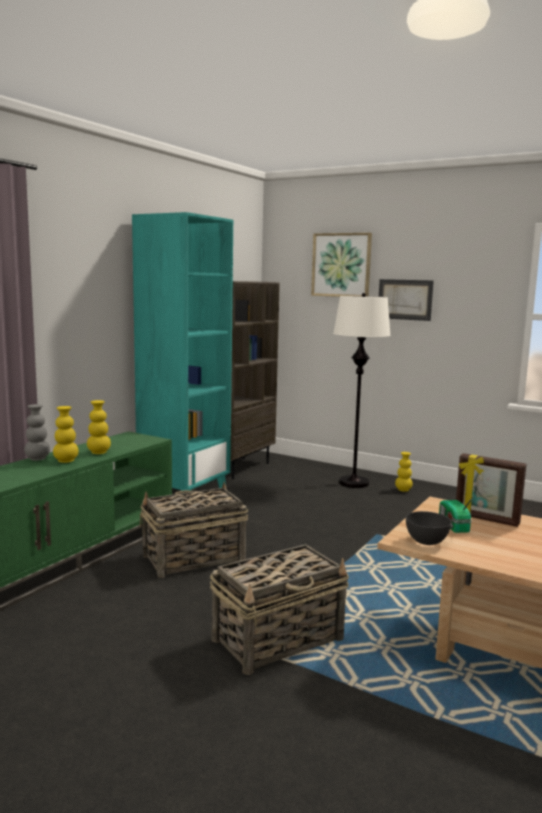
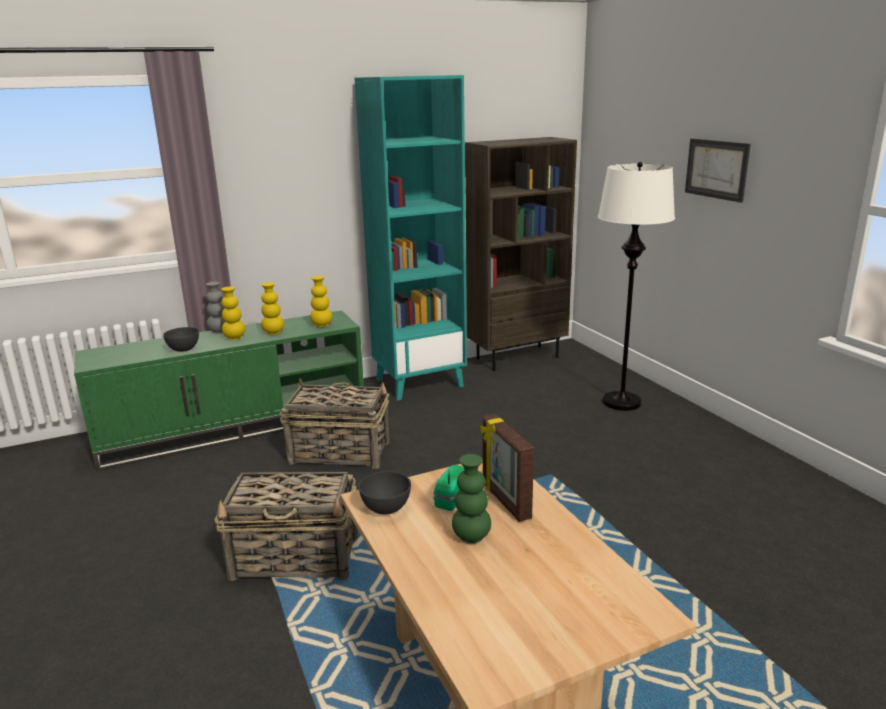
camera: 35 degrees right, 10 degrees up
picture [311,233,372,297] -> none
yellow vase [395,452,413,492] -> yellow vase moved to [310,276,332,327]
none -> grey bowl [163,327,199,352]
none -> green vase [452,454,491,543]

